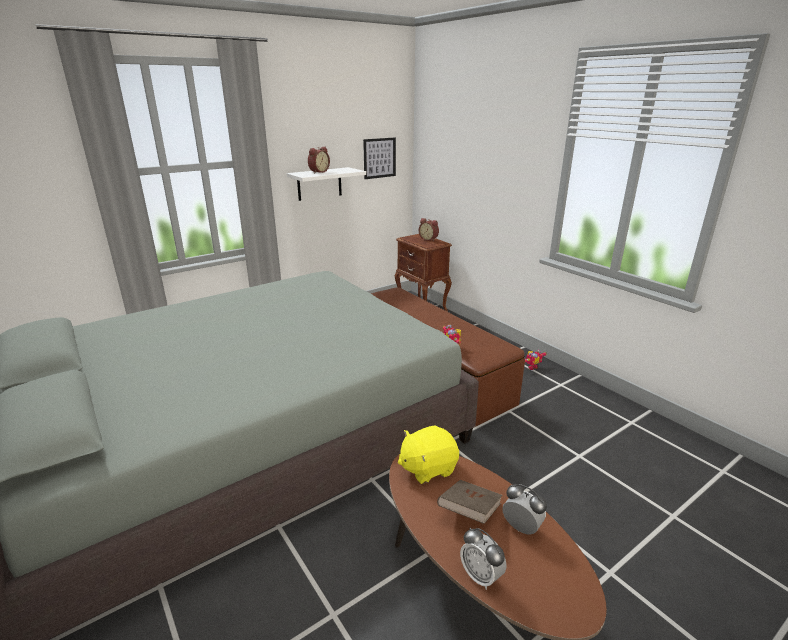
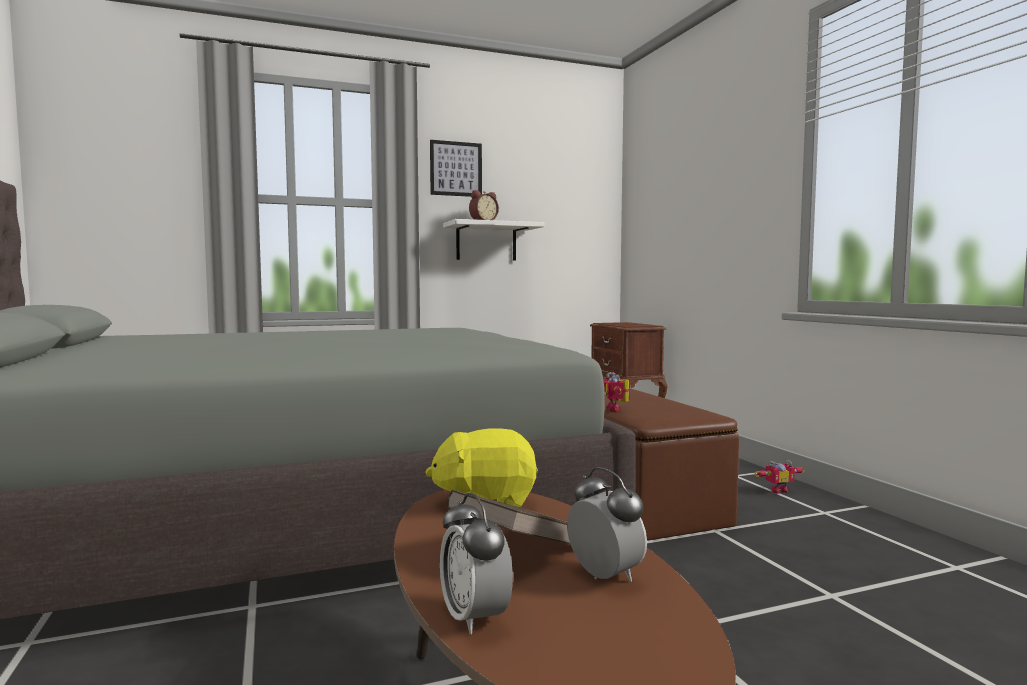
camera: 15 degrees right, 20 degrees down
picture [363,137,396,179] -> picture moved to [430,140,482,197]
alarm clock [419,218,439,241] -> none

